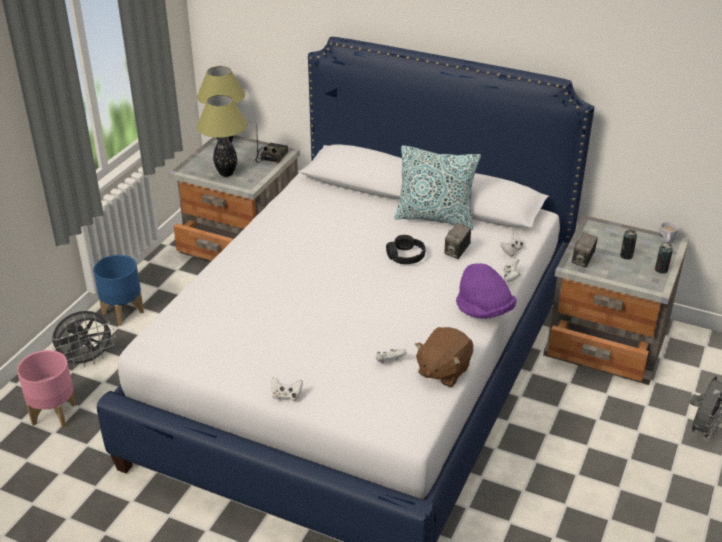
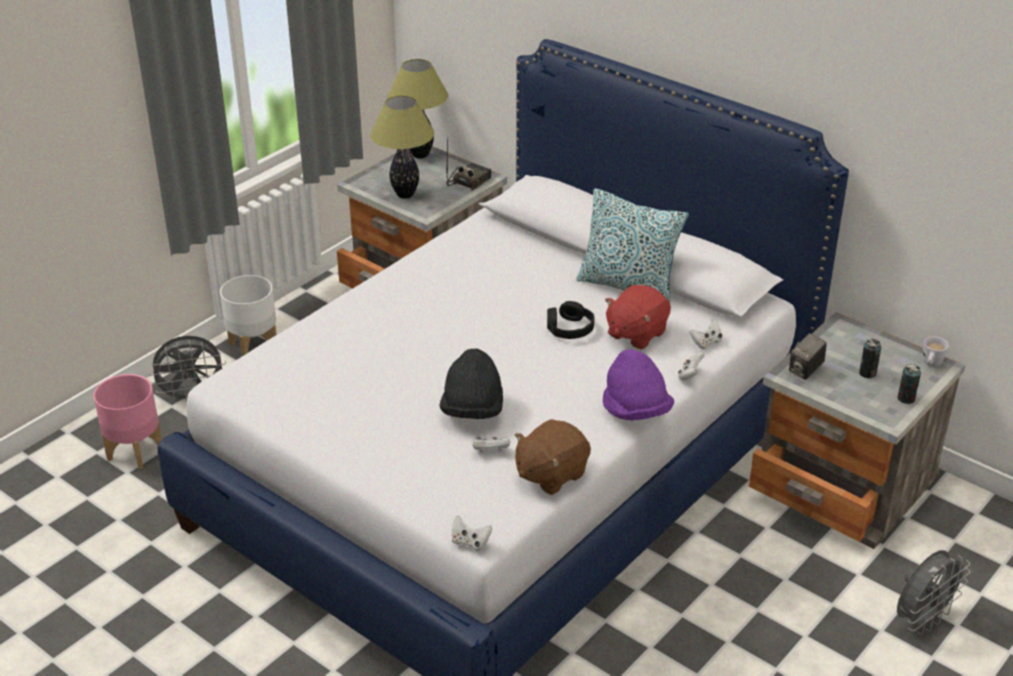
camera: 15 degrees right, 0 degrees up
blue planter [93,254,144,326] -> white planter [220,275,277,356]
white game controller [271,377,303,401] -> white game controller moved to [452,516,492,551]
camera [445,223,471,259] -> red plush toy [605,285,671,349]
none -> black hat [440,348,503,419]

